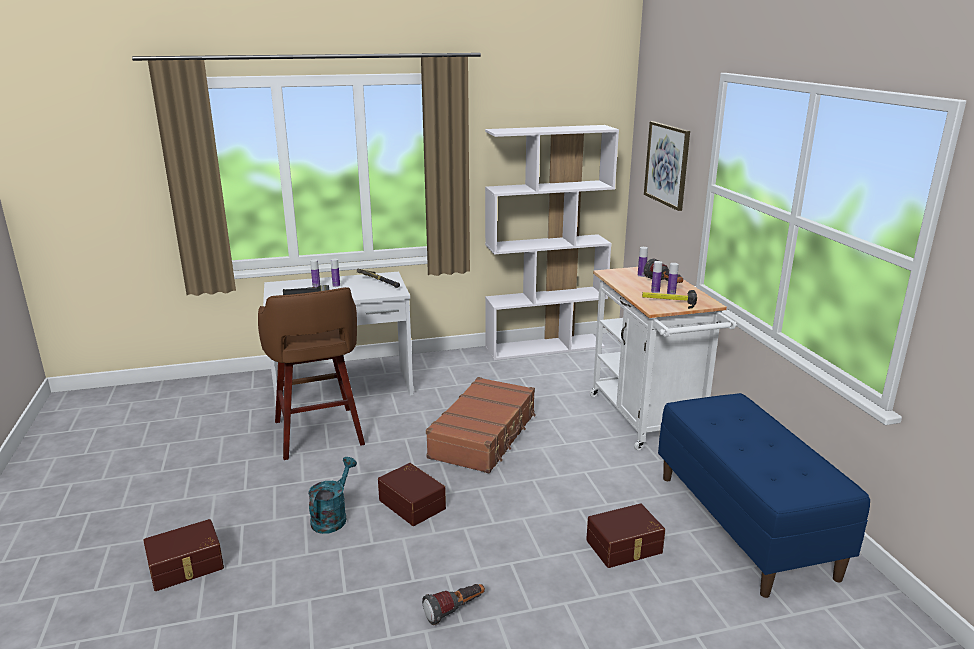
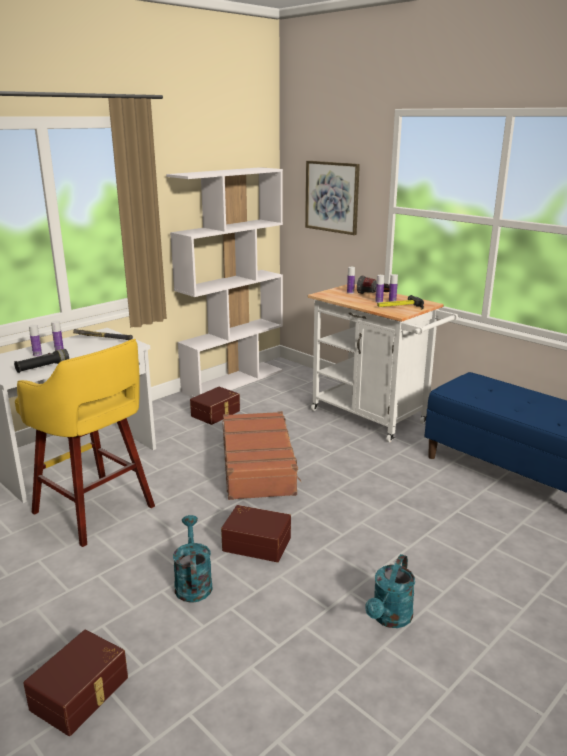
camera: 30 degrees left, 0 degrees up
brown stool [258,287,365,460] -> yellow stool [15,339,155,547]
flashlight [422,584,485,625] -> turquoise watering can [366,554,415,628]
brown storage box [586,503,665,568] -> brown storage box moved to [190,387,240,425]

